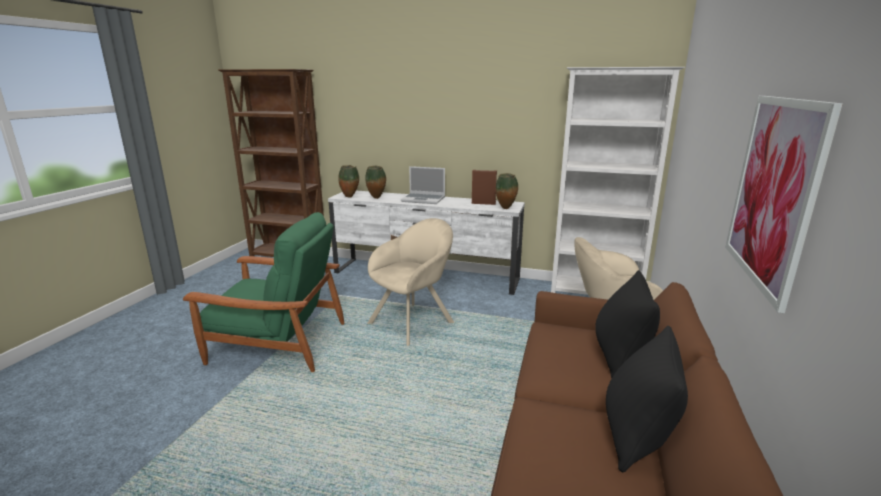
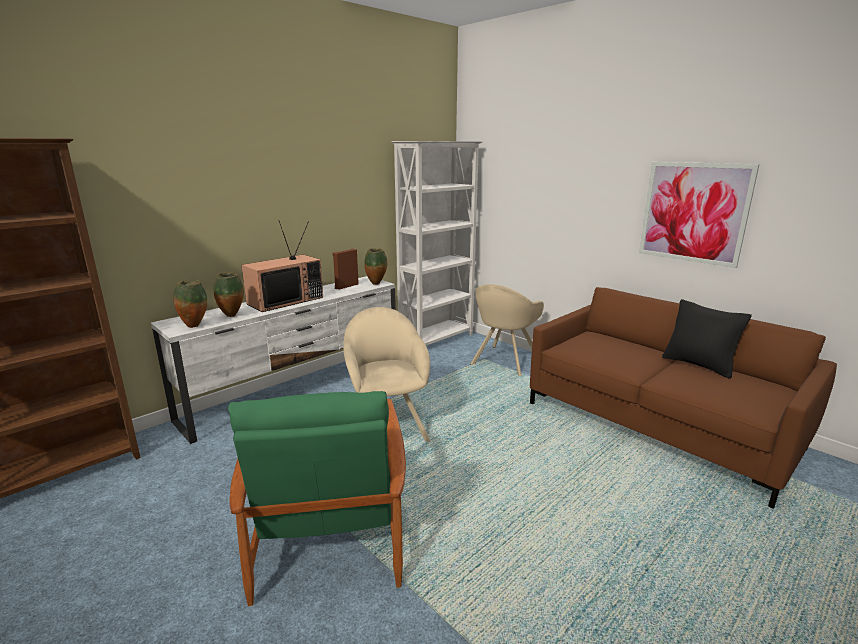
camera: 60 degrees left, 0 degrees up
green armchair [183,212,345,372] -> green armchair turned 135 degrees clockwise [228,391,406,606]
laptop [401,166,445,204] -> television [242,220,323,312]
black pillow [595,270,660,378] -> none

